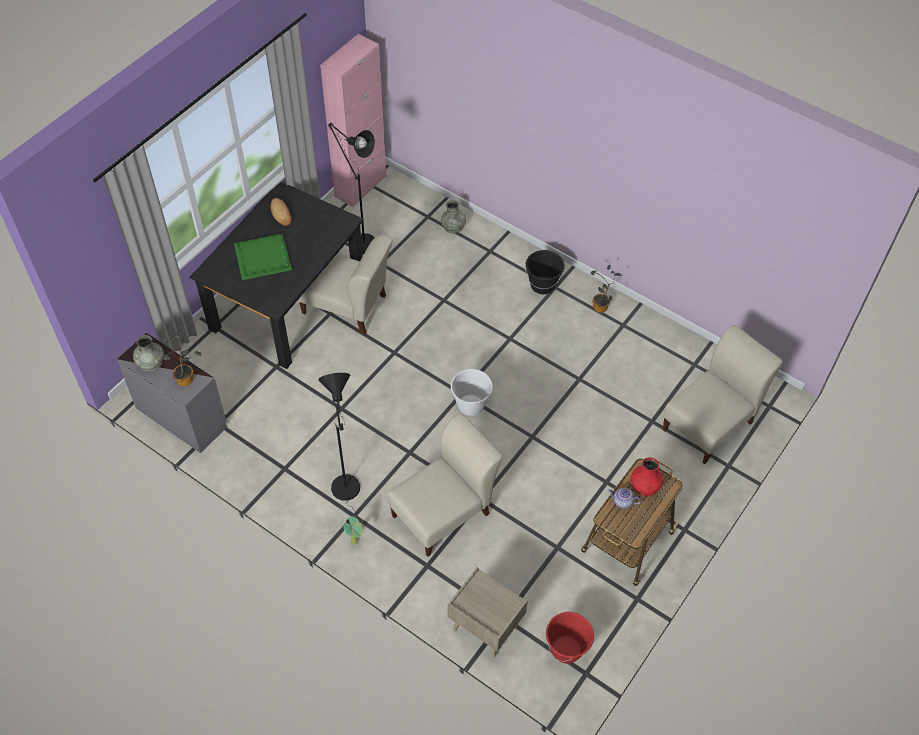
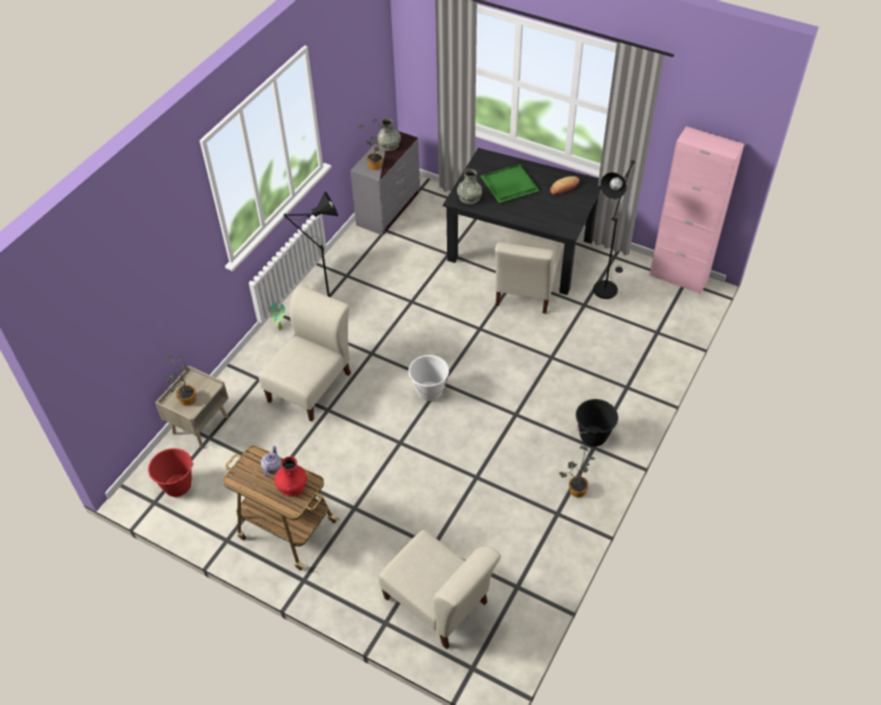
camera: 85 degrees right, 5 degrees down
beige chair [387,413,503,557] -> beige chair turned 105 degrees counterclockwise [259,285,351,422]
grey vase [441,200,466,233] -> grey vase moved to [457,169,482,204]
none -> potted plant [165,355,196,406]

